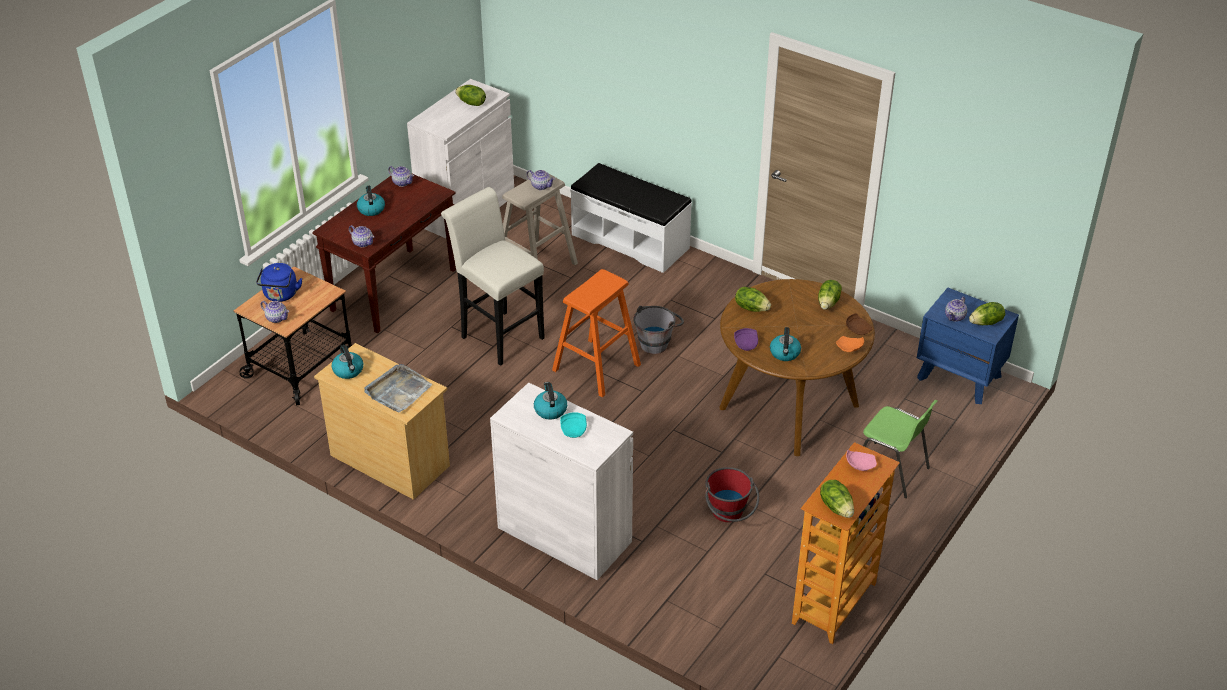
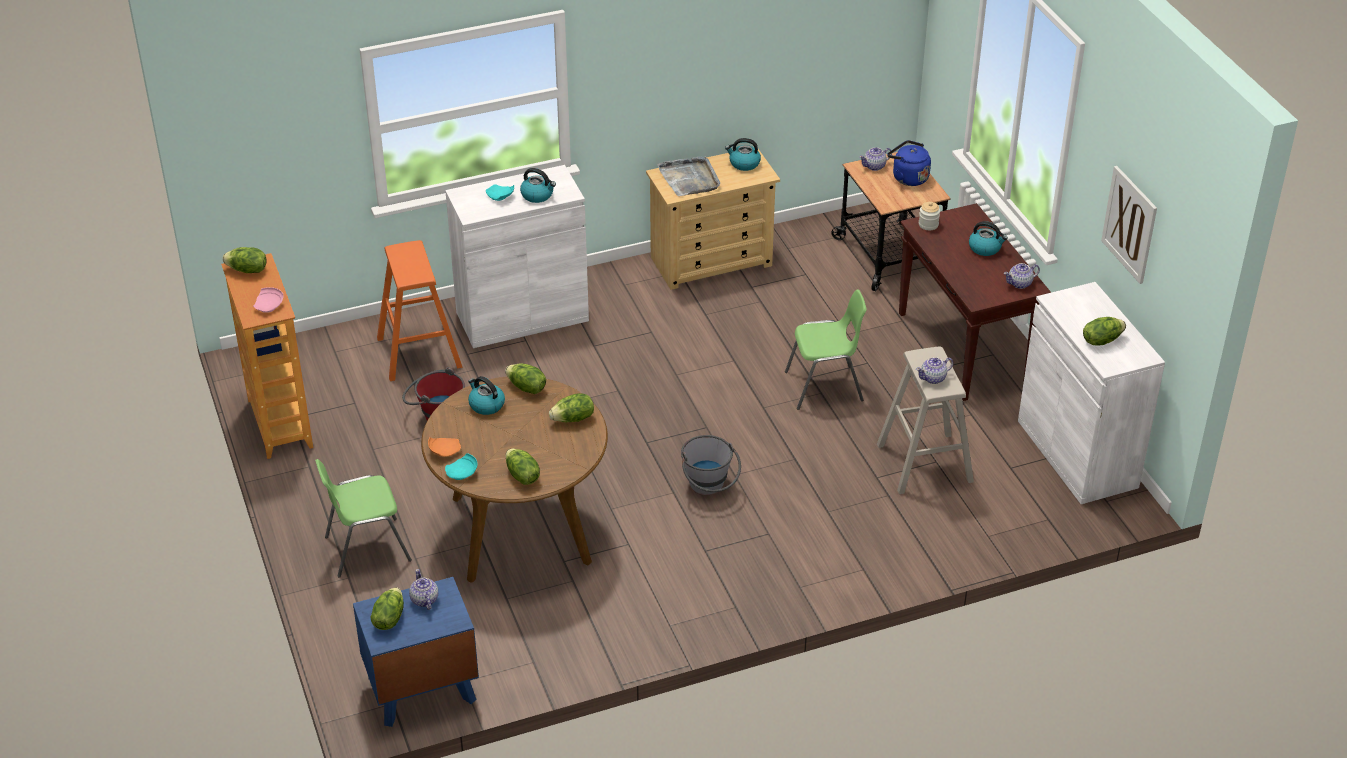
camera: 125 degrees right, 0 degrees up
teapot [349,225,375,247] -> jar [919,202,940,230]
white stool [441,187,545,366] -> green chair [785,289,867,410]
orange stool [552,269,641,398] -> orange stool moved to [377,240,462,381]
white bench [570,163,692,273] -> none
purple plate [734,328,758,351] -> lettuce [505,363,546,394]
brown plate [846,313,873,335] -> turquoise plate [445,453,478,480]
none -> picture [1101,166,1157,284]

